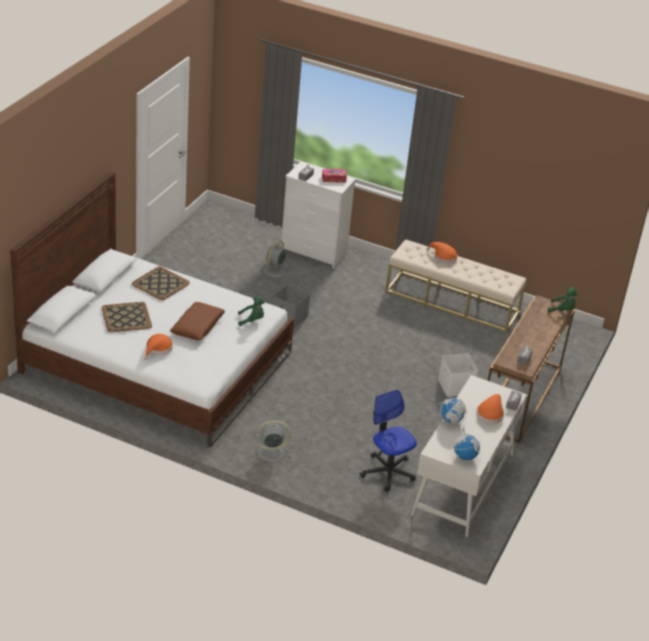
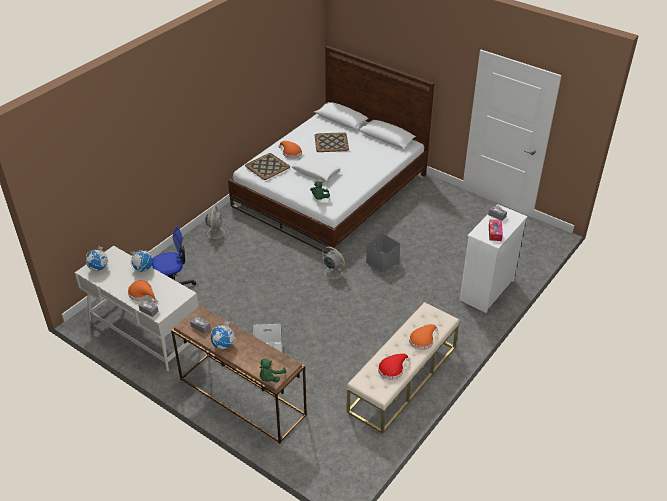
camera: 105 degrees right, 5 degrees up
tray [132,266,190,300] -> tray moved to [245,153,290,180]
brown pillow [170,302,225,341] -> white pillow [292,155,341,181]
grey fan [259,240,288,281] -> grey fan moved to [318,247,348,282]
none -> globe [211,321,235,349]
none -> red hat [378,353,410,379]

